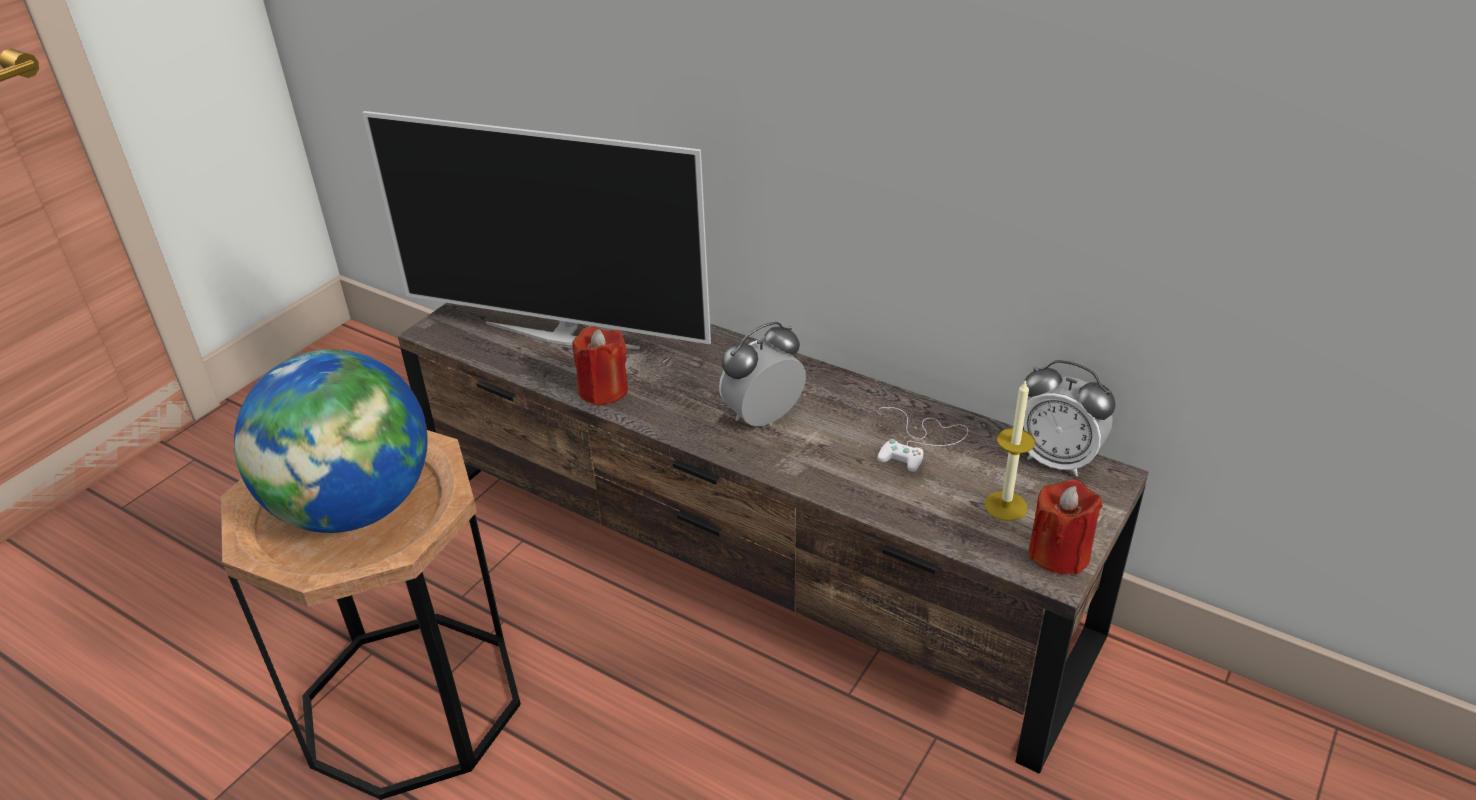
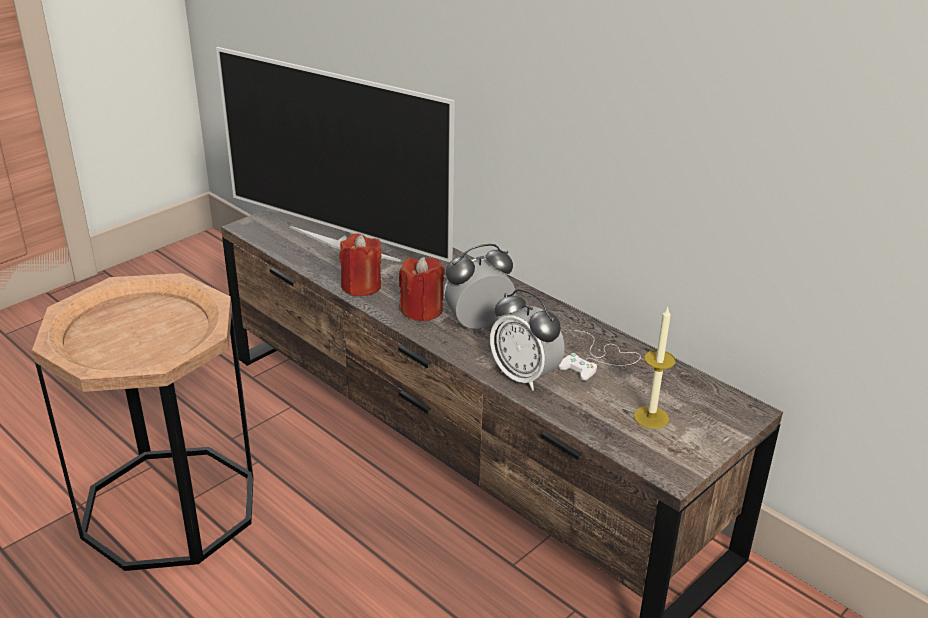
camera: 10 degrees right, 5 degrees down
globe [234,349,428,533] -> none
alarm clock [1023,360,1116,477] -> alarm clock moved to [490,289,565,391]
red candle [1029,479,1103,575] -> red candle moved to [399,257,445,322]

